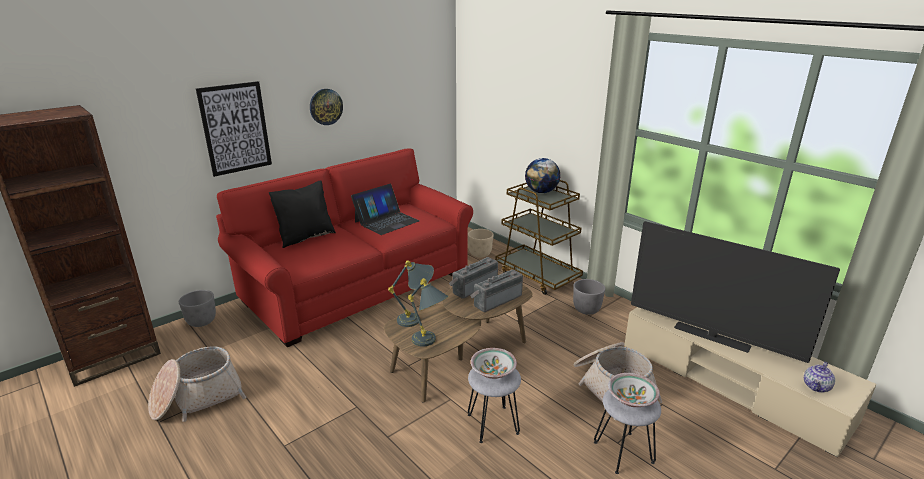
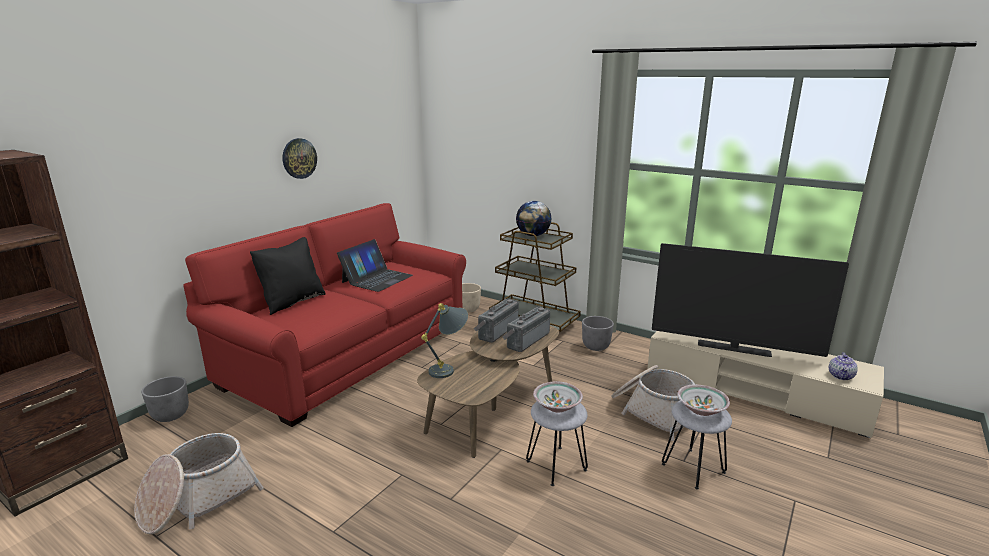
camera: 15 degrees left, 5 degrees down
picture [196,81,272,177] -> none
grey table lamp [408,278,449,347] -> none

